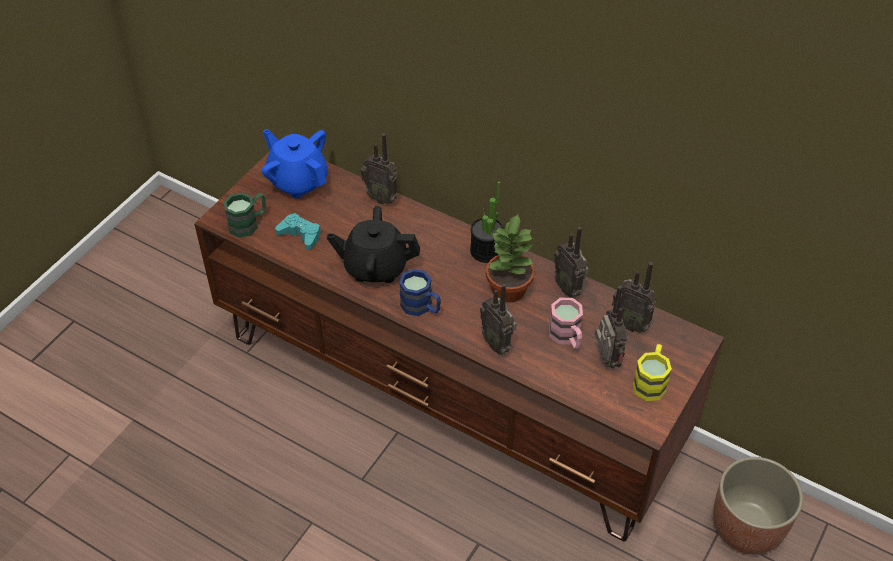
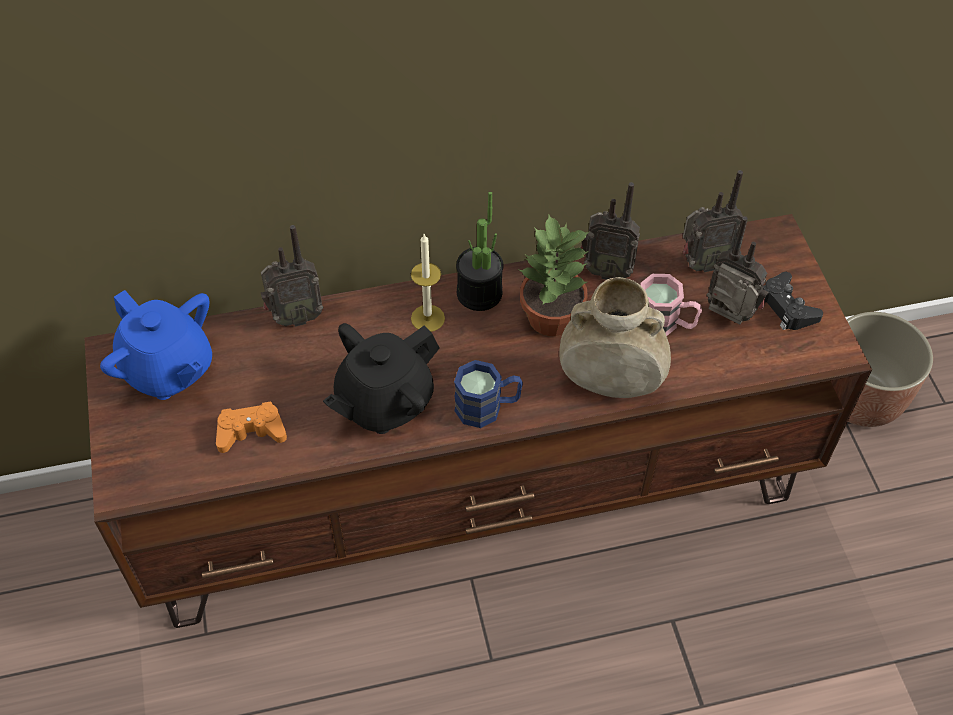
camera: 45 degrees left, 5 degrees up
green mug [224,192,266,238] -> none
blue teapot [262,129,328,199] -> blue teapot turned 135 degrees counterclockwise [100,290,212,400]
turquoise game controller [275,213,321,250] -> orange game controller [216,401,287,453]
radio [480,284,517,354] -> beige vase [559,277,671,398]
yellow mug [633,344,672,401] -> black game controller [763,272,823,330]
none -> candle [411,234,445,332]

